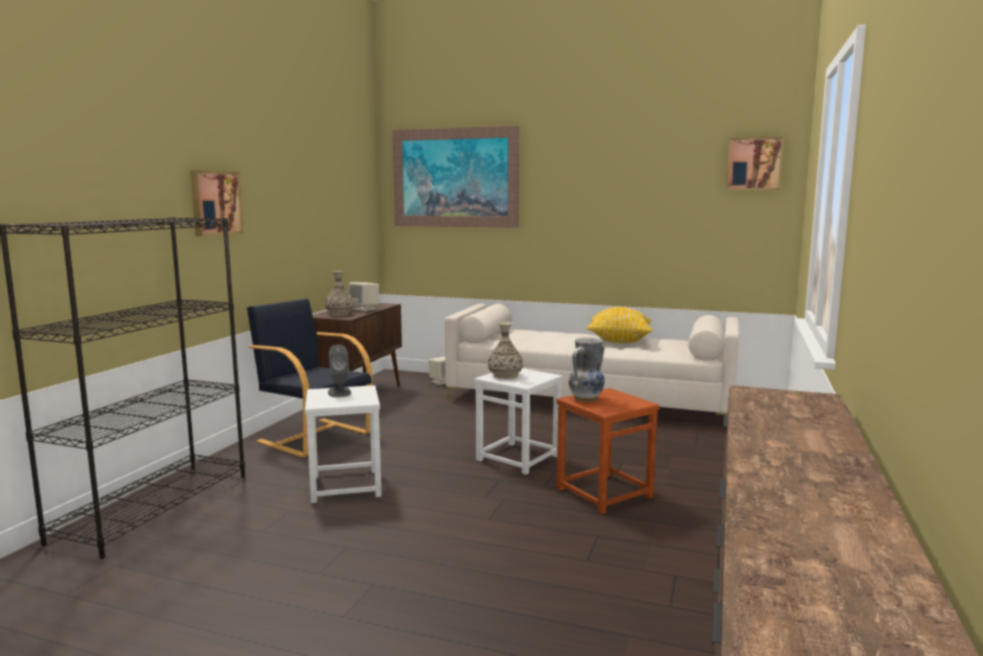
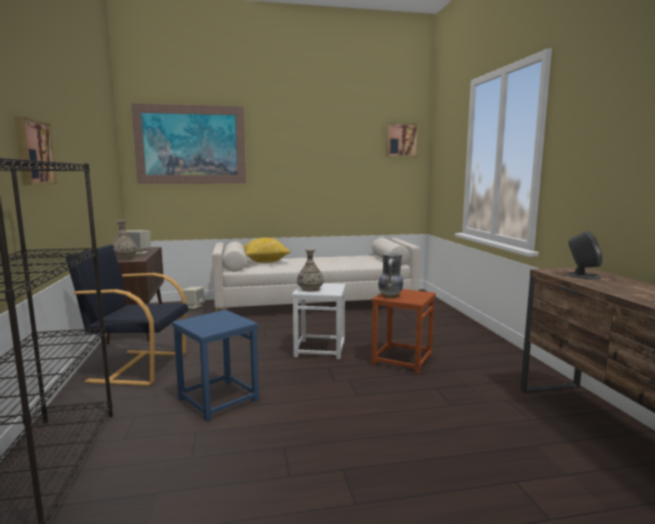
camera: 30 degrees left, 0 degrees up
white stool [305,385,382,503] -> blue stool [172,310,259,421]
grey speaker [328,345,351,397] -> grey speaker moved to [566,231,603,280]
yellow pillow [587,307,652,343] -> yellow pillow moved to [243,238,290,263]

